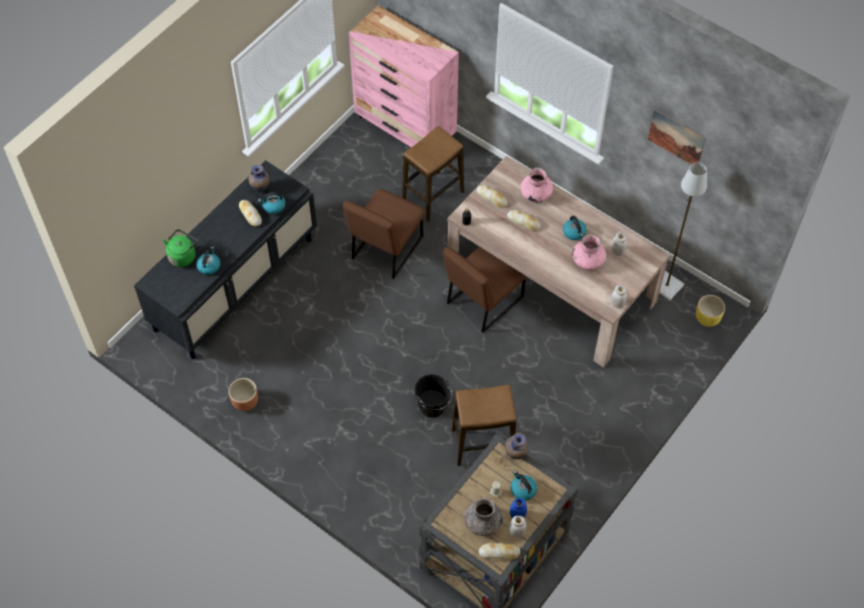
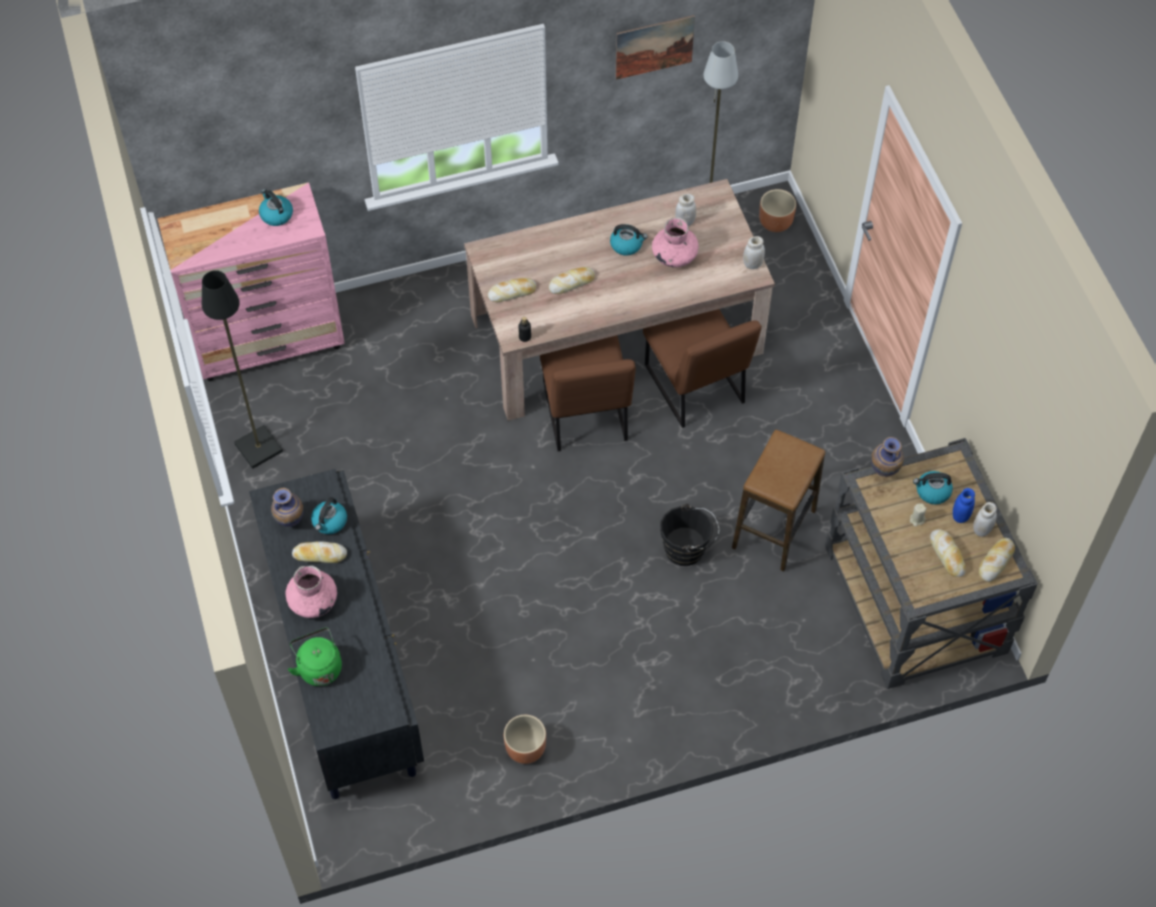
camera: 55 degrees left, 0 degrees up
kettle [196,247,220,275] -> kettle moved to [259,189,293,226]
brown chair [343,189,425,279] -> brown chair moved to [643,309,762,428]
stool [402,126,464,222] -> none
grey vase [465,498,503,536] -> bread [930,529,966,577]
pink vase [520,168,553,203] -> pink vase moved to [286,566,337,618]
yellow planter [696,295,725,327] -> brown planter [759,189,796,232]
none -> black floor lamp [202,270,283,469]

